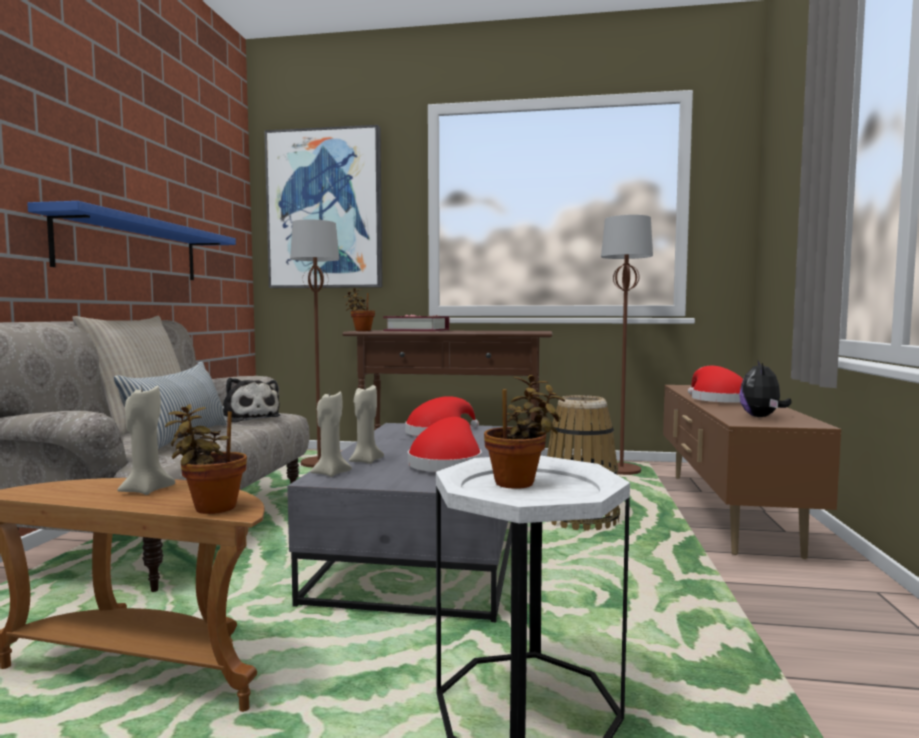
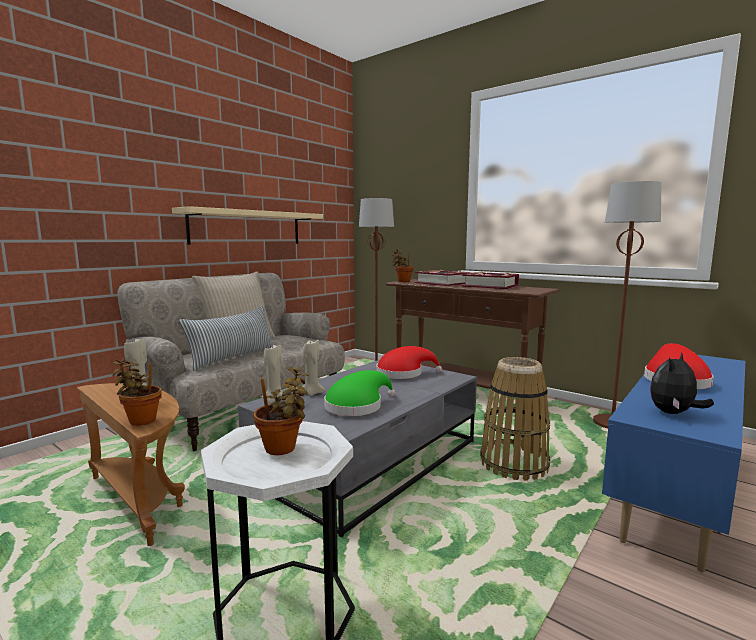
camera: 30 degrees right, 5 degrees up
blue shelf [27,201,236,280] -> beige shelf [172,206,323,245]
plush toy [223,378,280,422] -> none
picture [265,125,382,288] -> none
red hat [408,417,482,472] -> green hat [324,370,396,416]
brown tv stand [663,385,841,559] -> blue tv stand [602,355,745,573]
none -> book [462,272,519,289]

